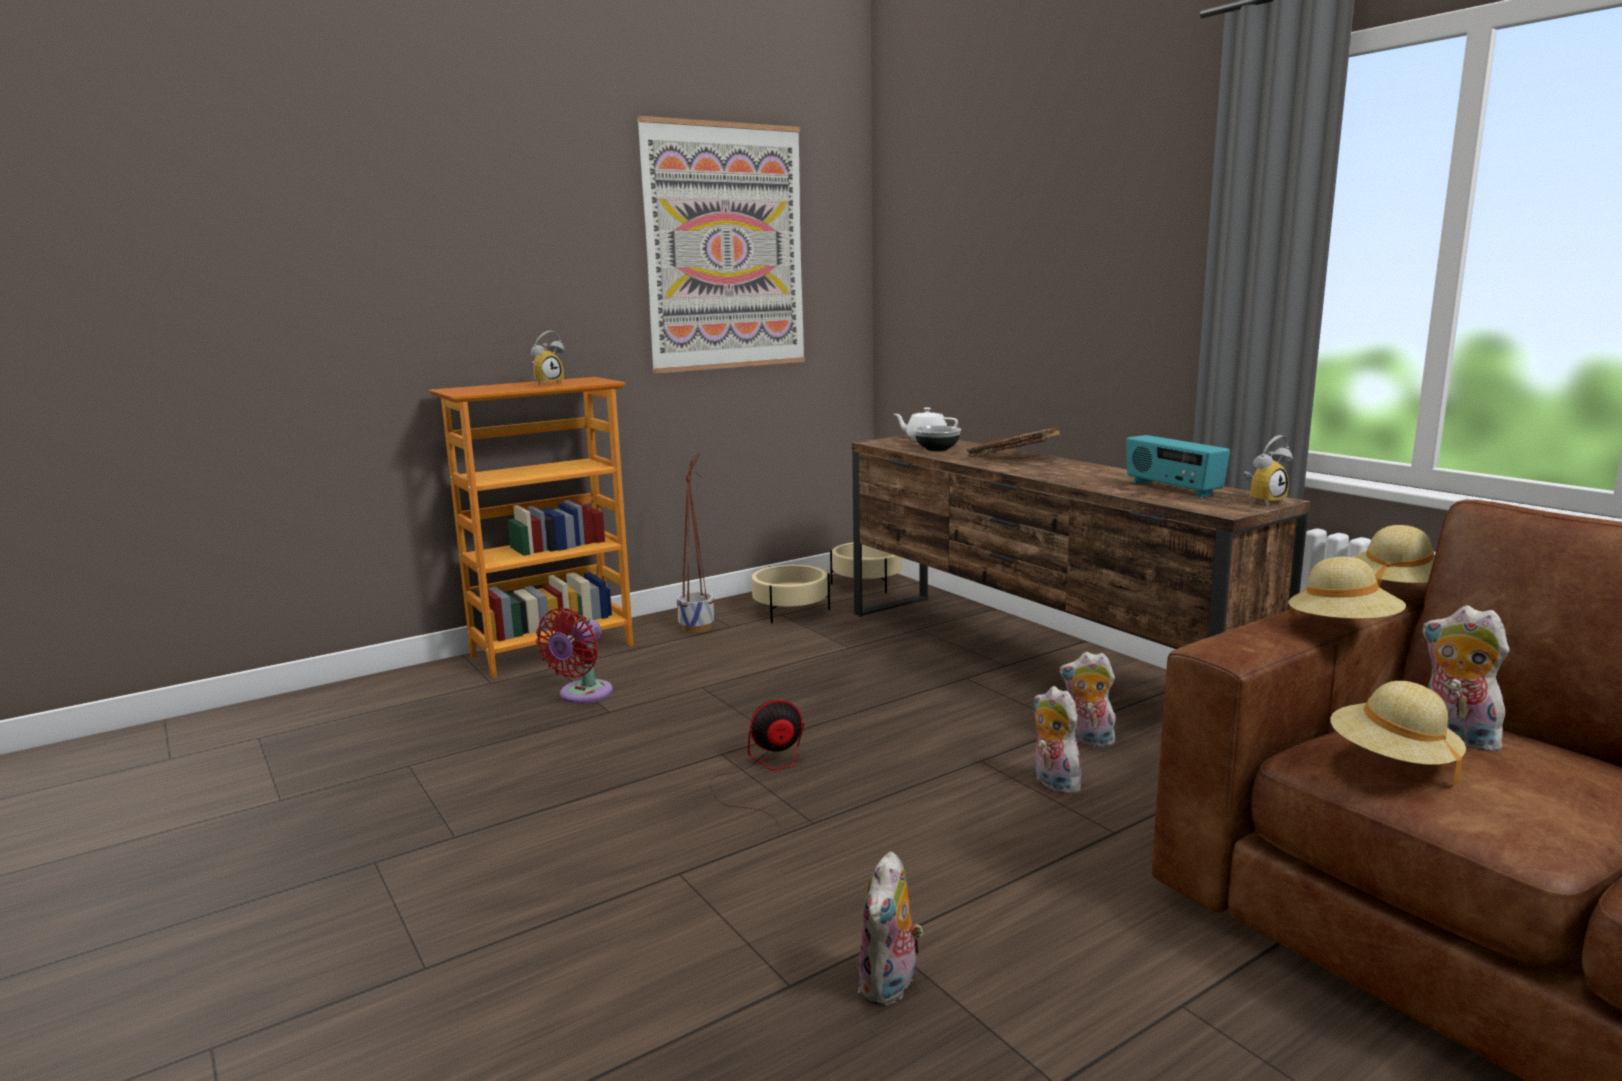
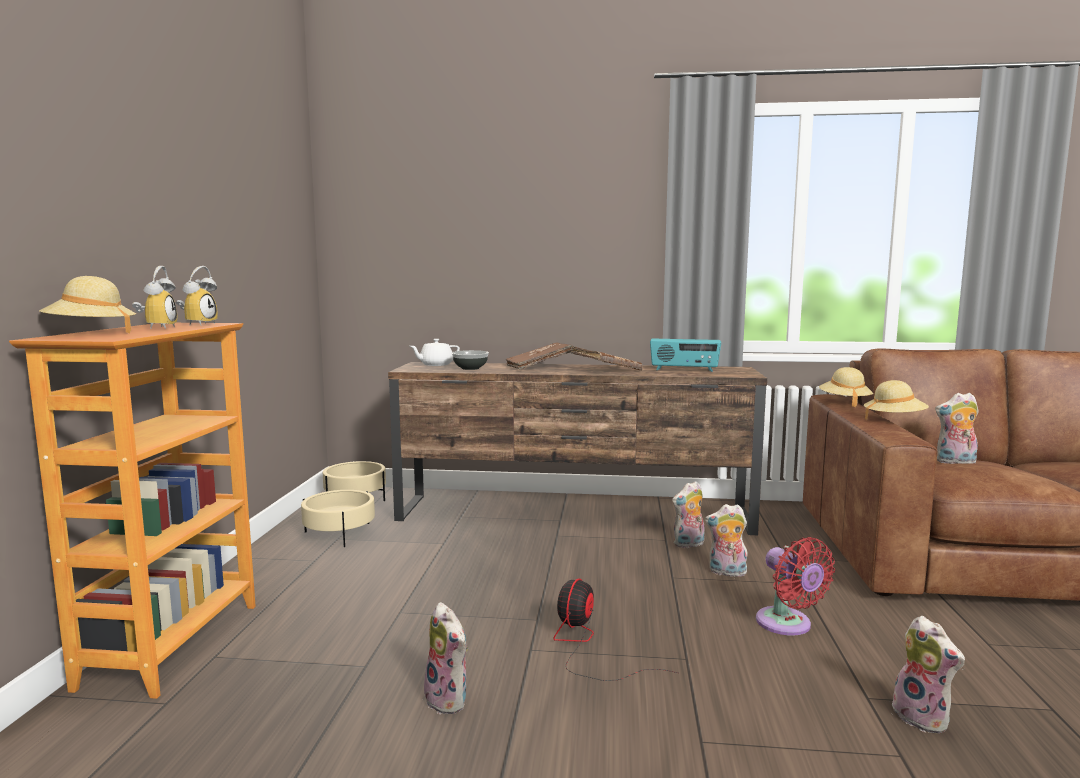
camera: 50 degrees left, 5 degrees down
red fan [536,608,613,704] -> red fan moved to [756,537,835,636]
picture [637,116,805,374] -> none
planter [677,453,714,633] -> none
alarm clock [1243,435,1293,505] -> alarm clock moved to [176,266,218,325]
beige hat [1330,681,1466,784] -> beige hat moved to [39,276,136,333]
none -> plush toy [421,602,468,715]
none -> brown book [570,346,642,371]

